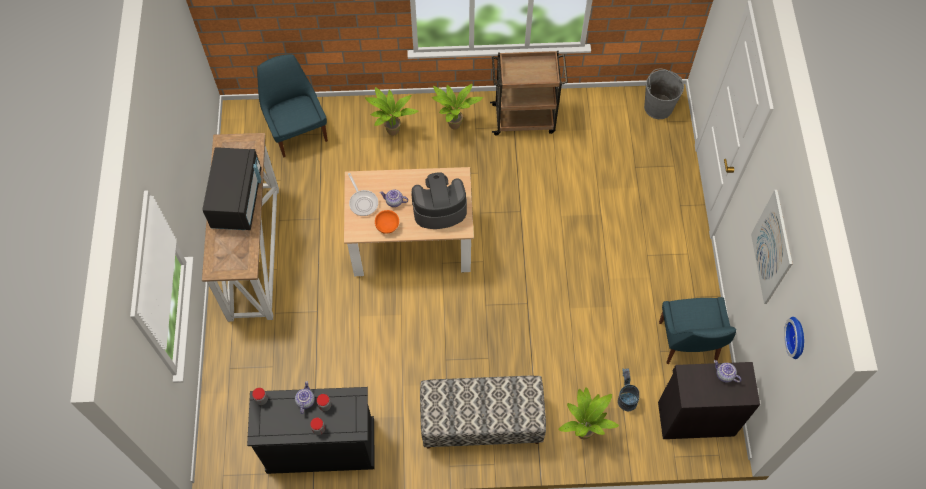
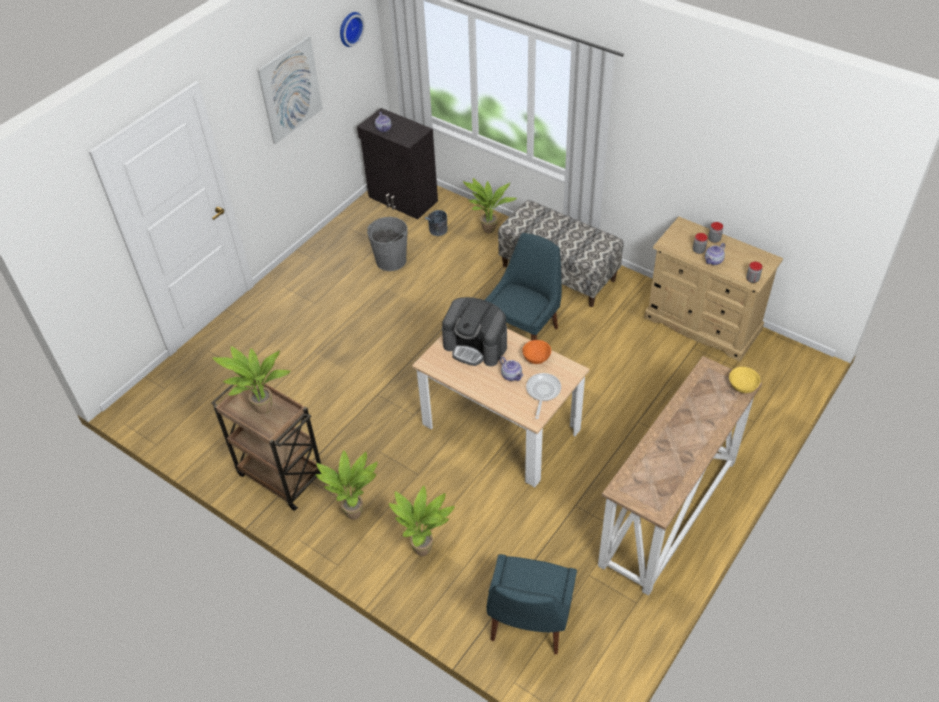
camera: 140 degrees left, 15 degrees down
black microwave [202,147,261,230] -> none
black dresser [247,387,374,474] -> beige dresser [644,217,783,361]
grey bucket [644,68,684,119] -> grey bucket moved to [367,217,408,271]
blue chair [659,297,736,364] -> blue chair moved to [485,233,562,340]
none -> potted plant [213,346,291,414]
none -> yellow bowl [729,367,760,393]

